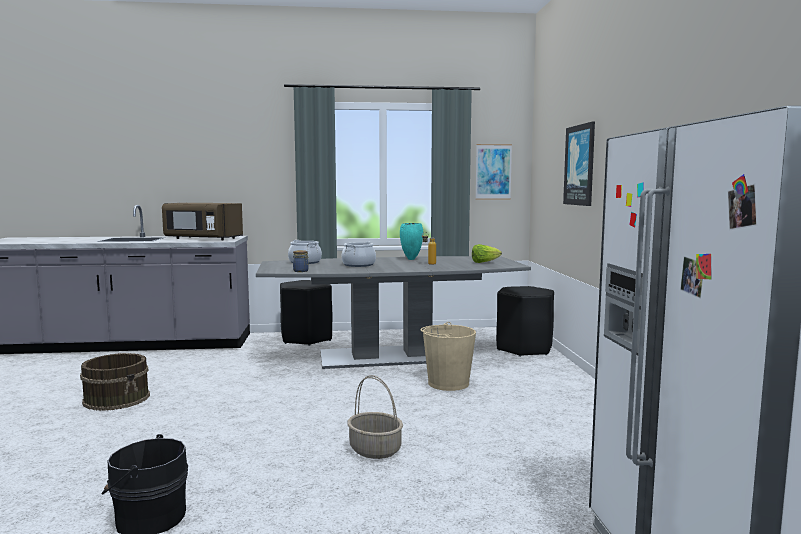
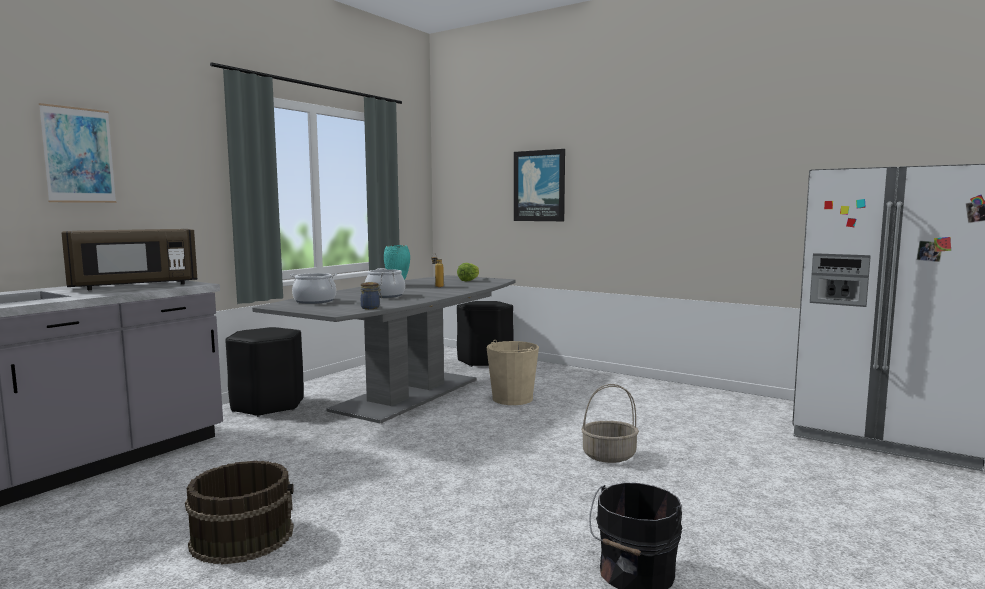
camera: 50 degrees left, 0 degrees up
picture [475,144,512,200] -> picture moved to [39,103,116,203]

